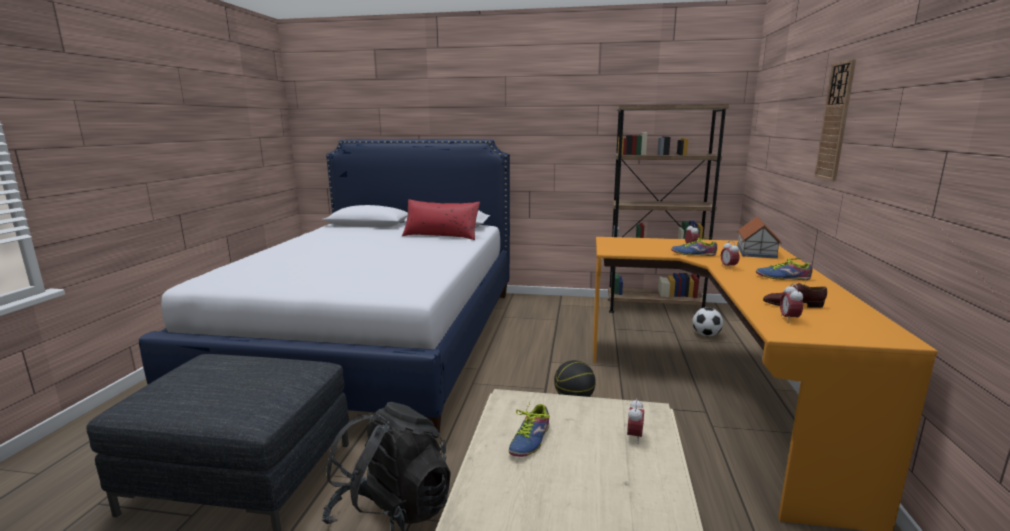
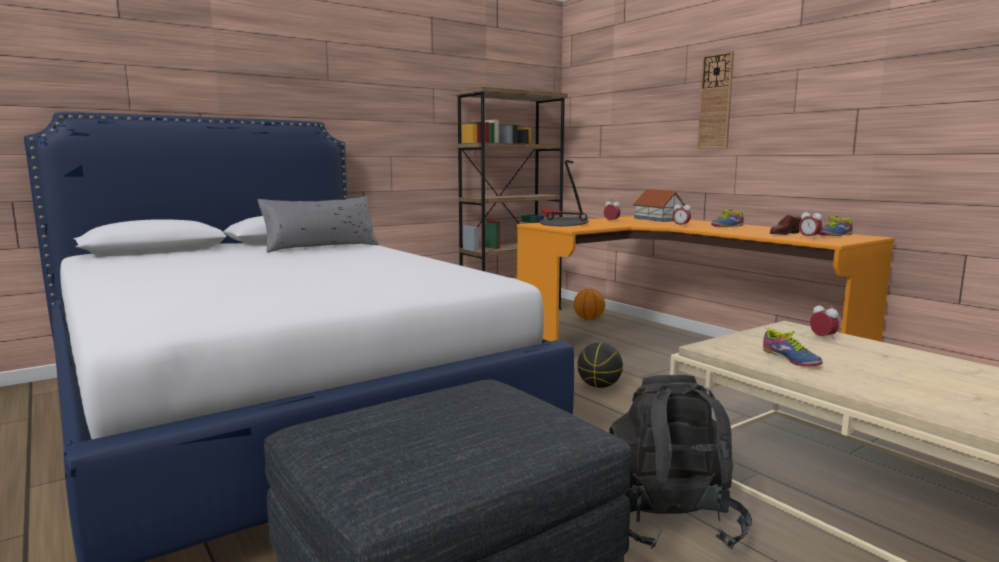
camera: 45 degrees left, 5 degrees down
red pillow [402,199,480,240] -> grey pillow [258,196,378,253]
shoe [671,238,717,256] -> shoe moved to [819,216,853,236]
football [692,307,723,336] -> basketball [574,288,605,320]
none -> table lamp [540,160,589,226]

